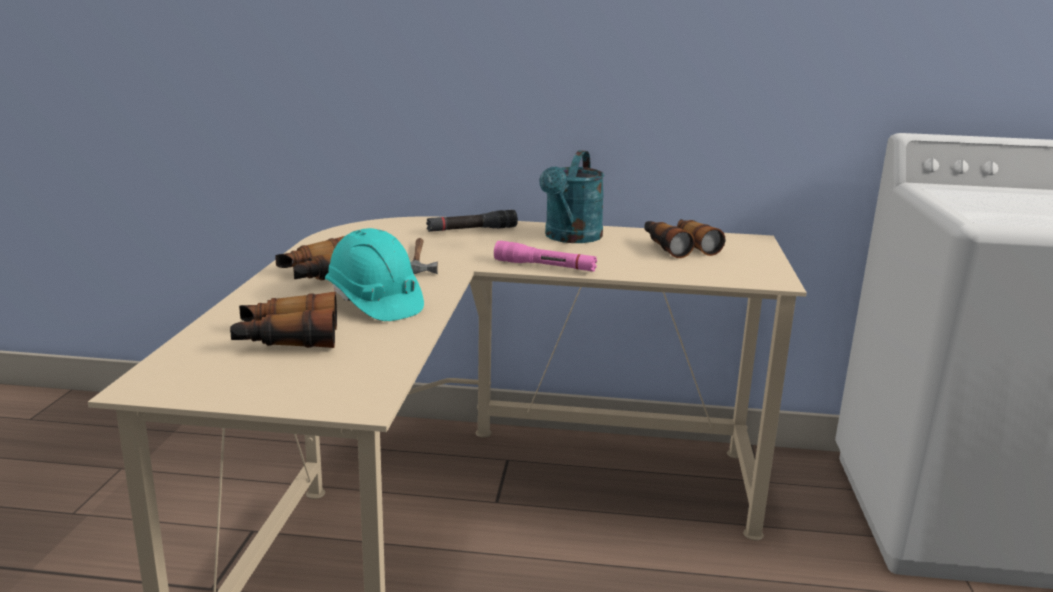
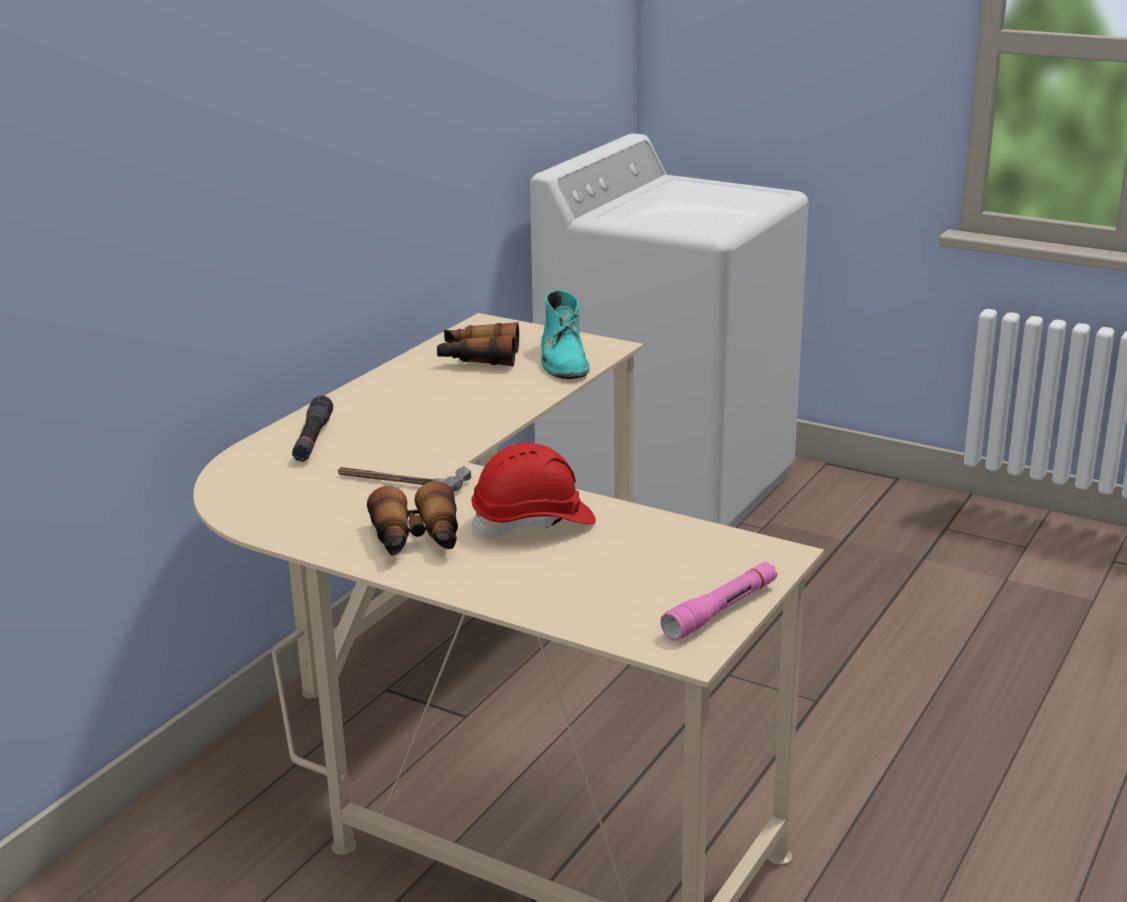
camera: 65 degrees left, 5 degrees up
binoculars [230,292,337,348] -> none
turquoise hard hat [325,228,424,321] -> red hard hat [472,443,596,537]
pink flashlight [494,241,597,272] -> pink flashlight moved to [660,561,777,640]
turquoise watering can [539,150,605,243] -> none
none -> turquoise boot [541,290,589,379]

